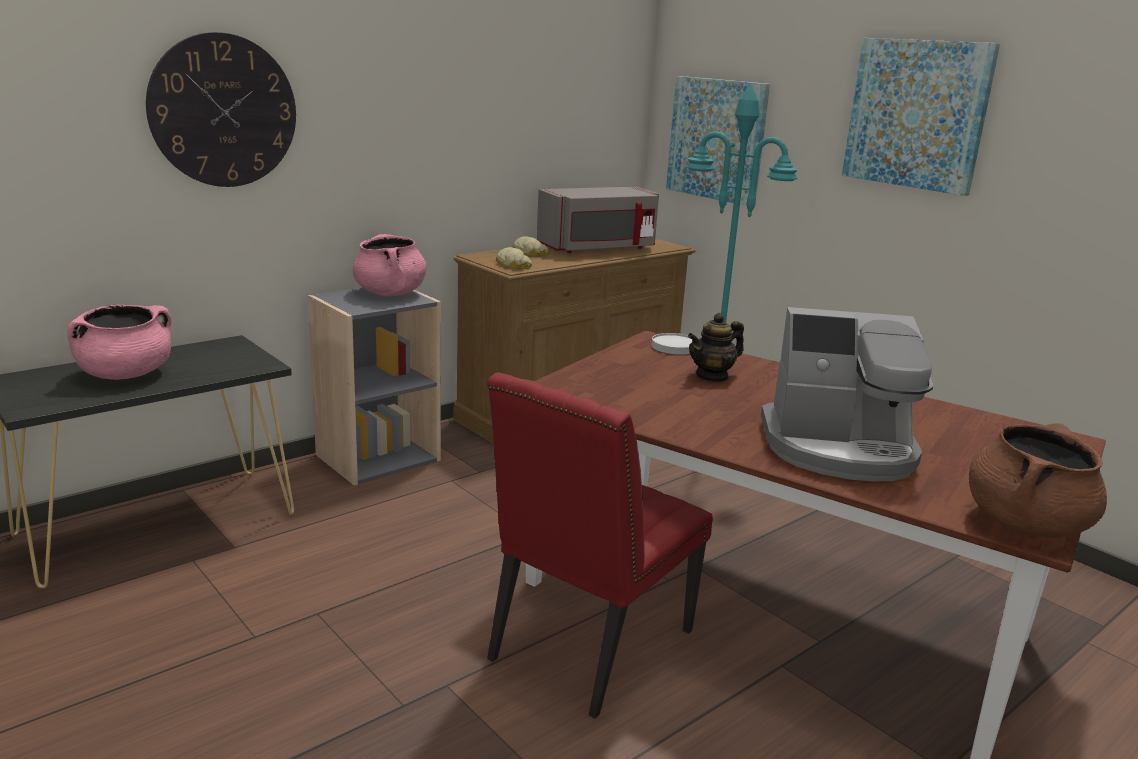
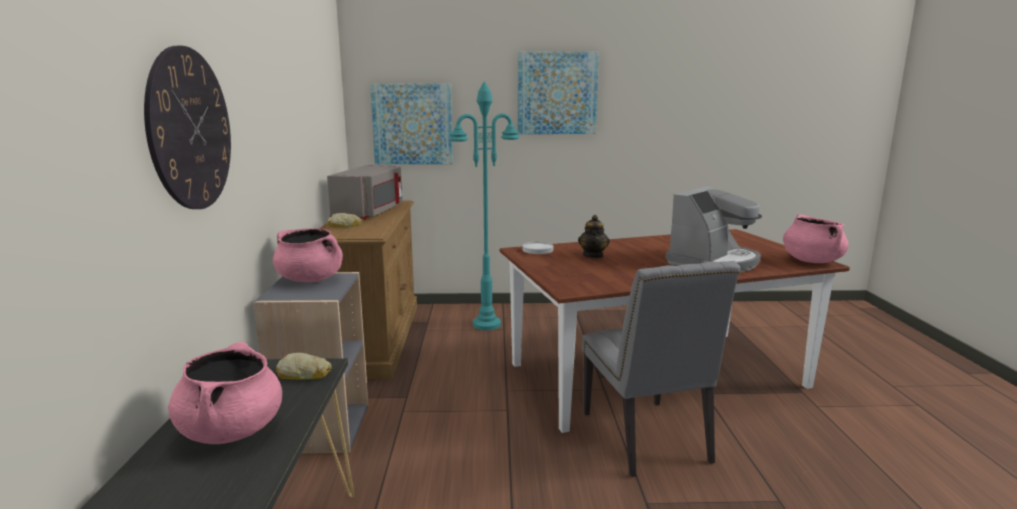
camera: 50 degrees left, 5 degrees down
red chair [487,372,713,718] -> grey chair [582,261,741,477]
bread [496,247,532,270] -> bread moved to [276,353,332,380]
brown cooking pot [969,423,1107,538] -> pink cooking pot [783,214,849,263]

